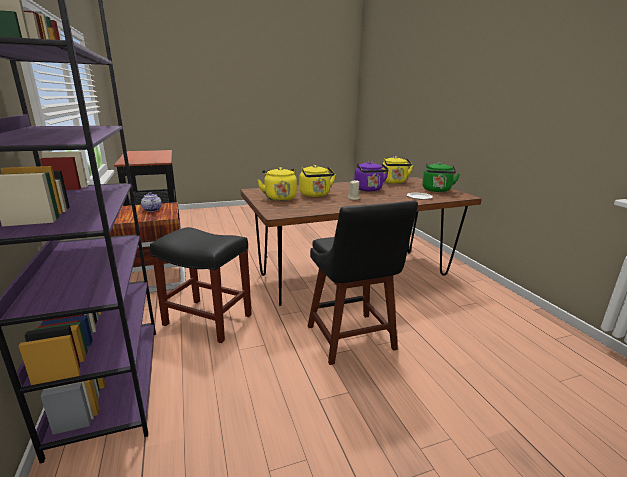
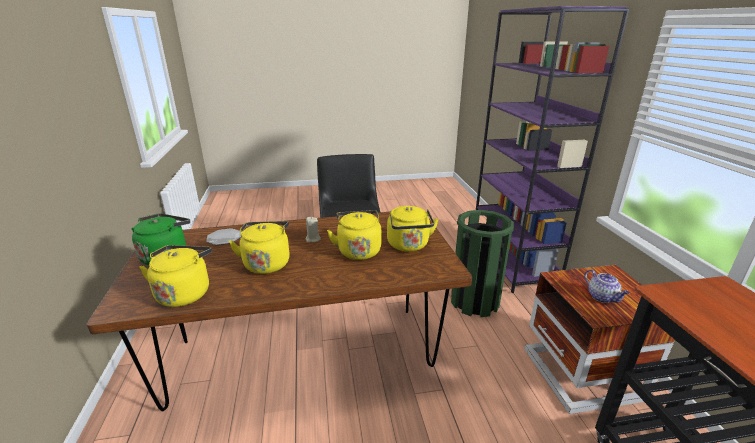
camera: 170 degrees left, 5 degrees up
black stool [150,227,252,343] -> green trash can [451,210,514,317]
purple kettle [354,161,389,191] -> yellow kettle [229,221,290,274]

